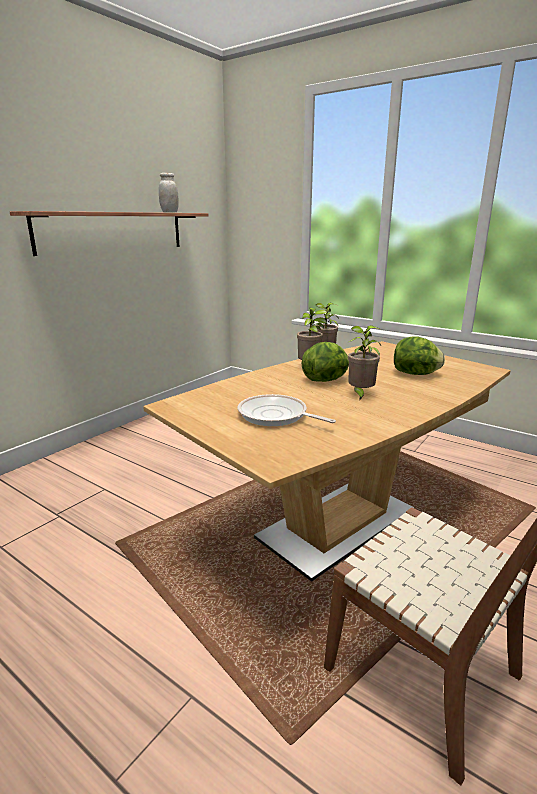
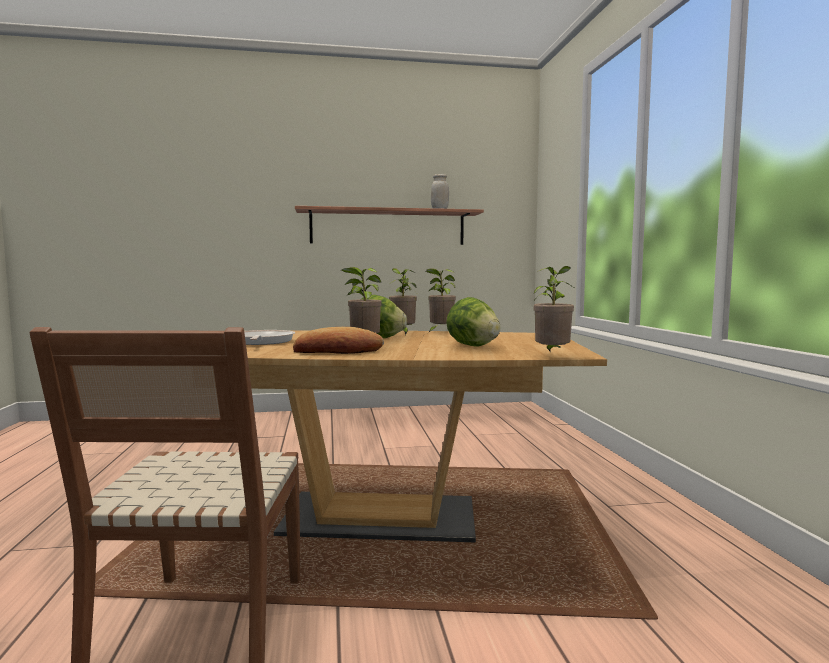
camera: 45 degrees right, 15 degrees down
none -> bread [293,327,384,354]
none -> potted plant [534,266,574,353]

